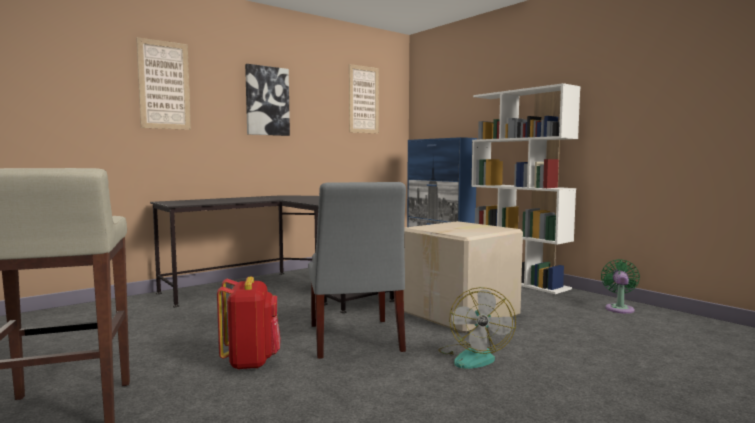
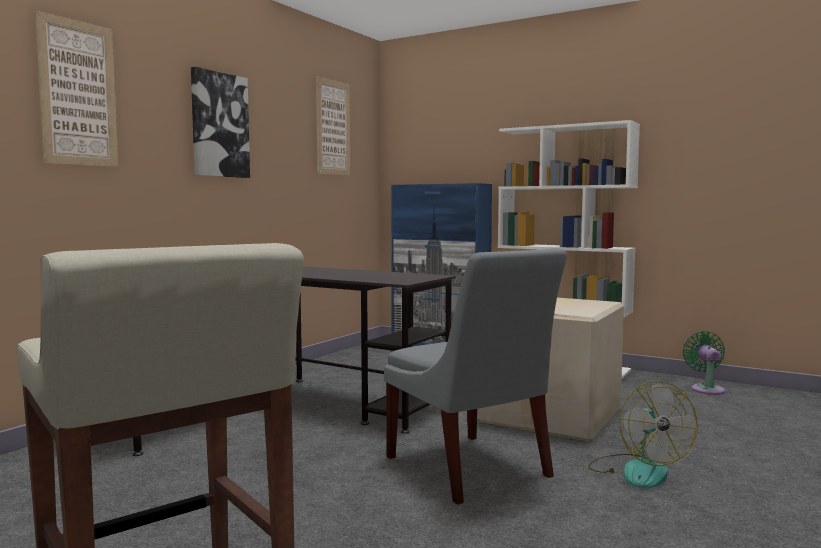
camera: 20 degrees left, 0 degrees up
red backpack [217,276,281,370] -> none

